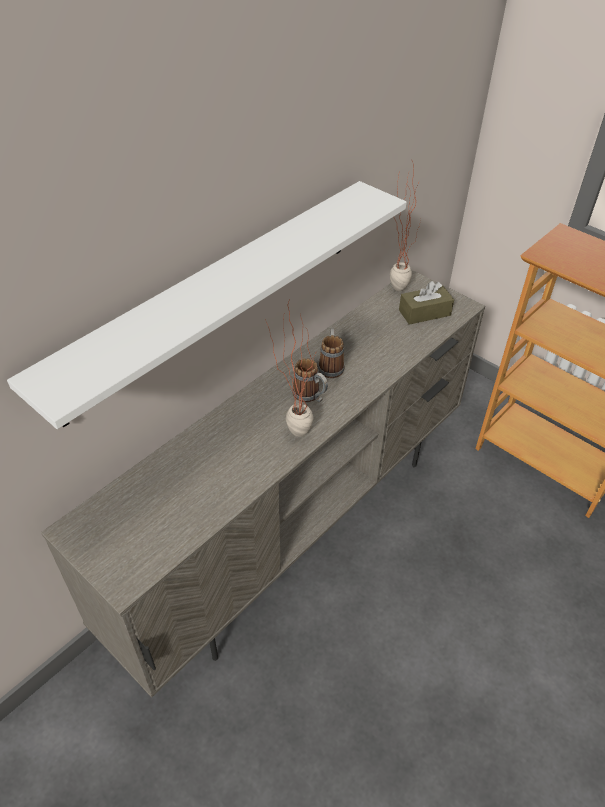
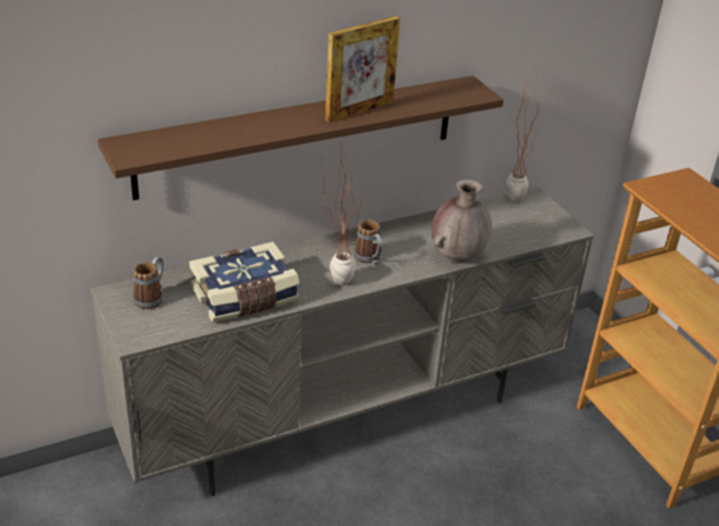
camera: 20 degrees right, 10 degrees down
white shelf [7,181,407,429] -> brown shelf [98,76,504,200]
mug [318,329,344,378] -> mug moved to [133,257,163,309]
brown tissue box [399,281,454,325] -> none
none -> book [189,242,299,322]
none -> picture frame [325,16,400,123]
none -> brown vase [432,180,492,264]

